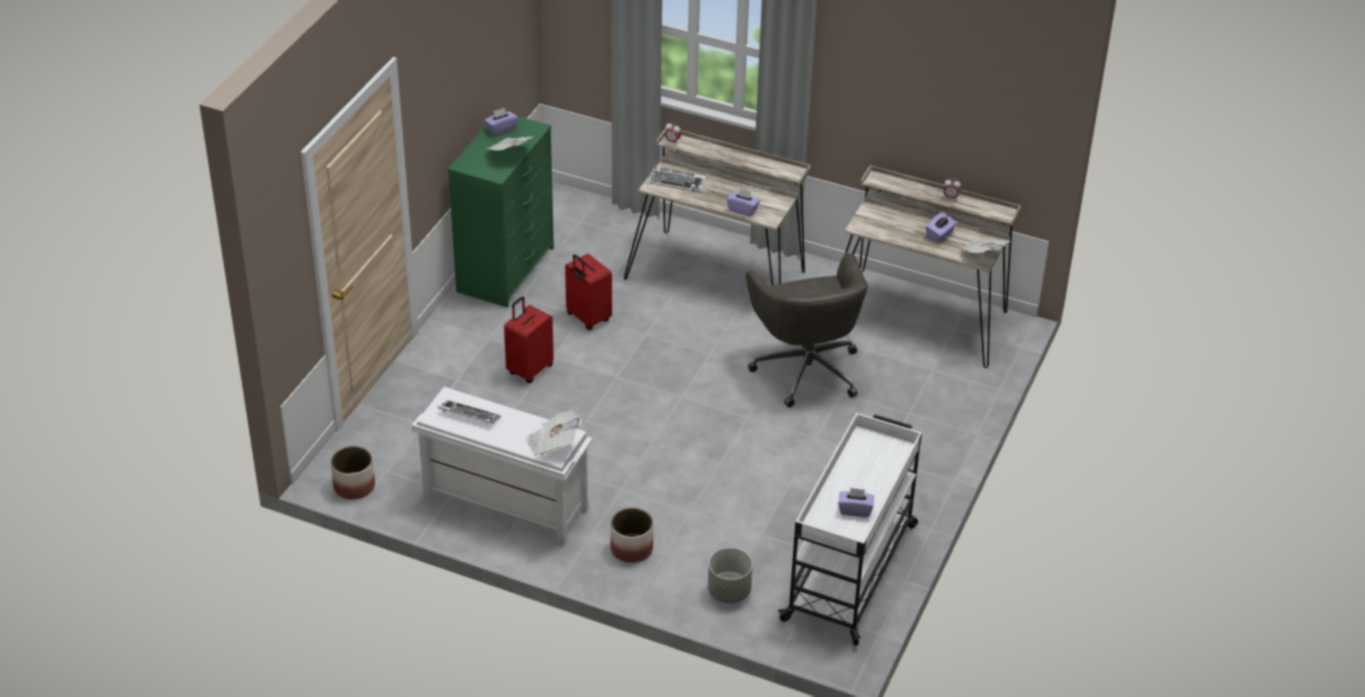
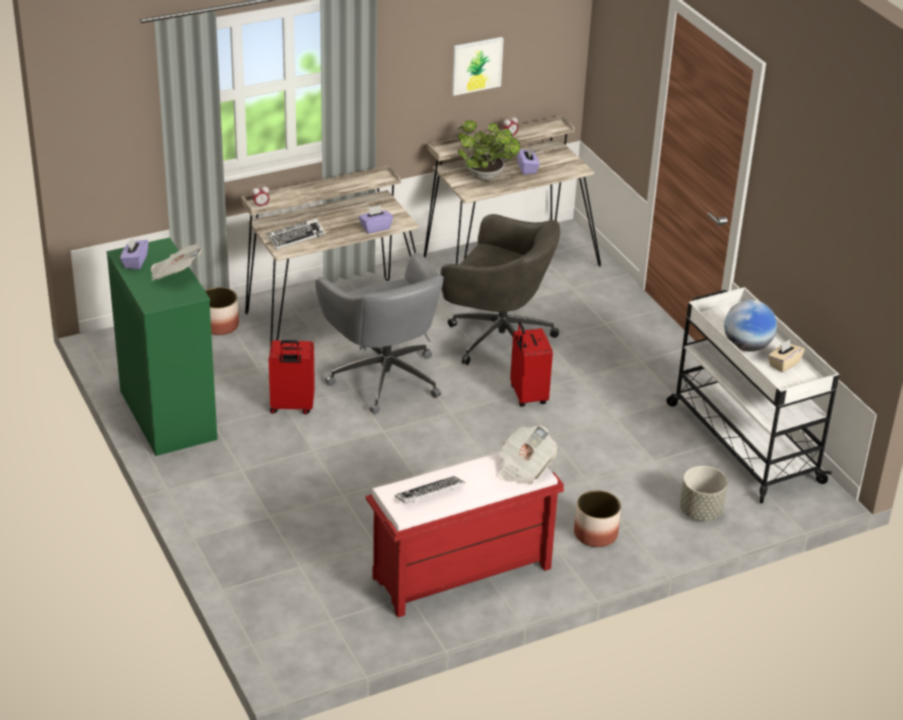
camera: 50 degrees left, 5 degrees down
planter [331,446,375,499] -> planter moved to [205,287,239,335]
white bench [412,387,593,547] -> red bench [366,452,564,617]
red suitcase [504,296,554,383] -> red suitcase moved to [510,321,553,407]
purple tissue box [838,488,874,517] -> beige tissue box [768,340,805,372]
newspaper [959,238,1011,253] -> none
none -> grey office chair [315,253,444,414]
none -> picture [452,37,504,96]
none -> potted plant [457,120,521,181]
none -> globe [724,300,777,352]

